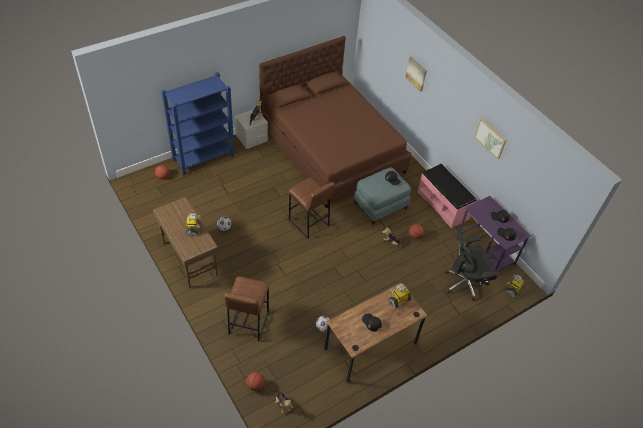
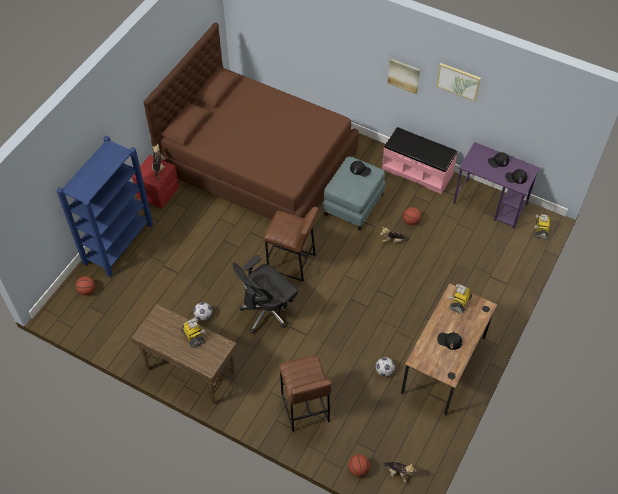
camera: 25 degrees left, 5 degrees up
white nightstand [235,109,268,149] -> red nightstand [132,155,179,209]
picture [405,57,427,92] -> picture moved to [388,58,420,94]
office chair [445,230,499,301] -> office chair moved to [232,255,298,334]

